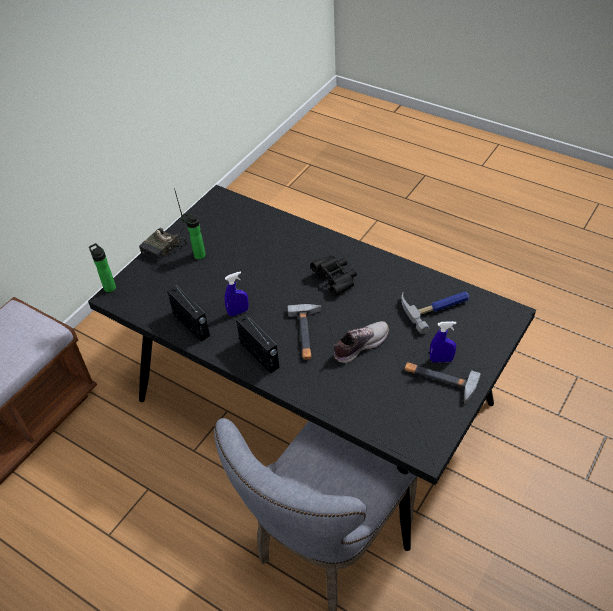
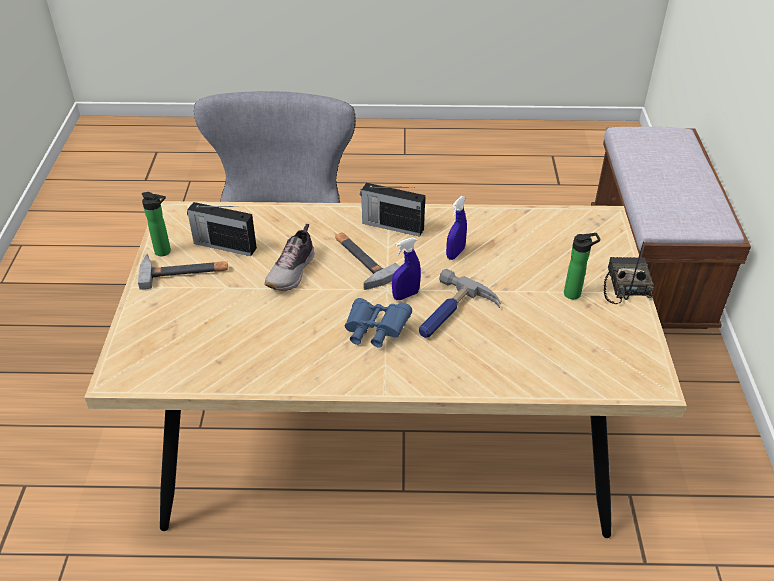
camera: 145 degrees right, 5 degrees down
black dining table [88,185,536,551] -> beige dining table [84,201,687,538]
bottle [89,243,116,292] -> bottle moved to [142,192,171,256]
radio [167,285,210,342] -> radio moved to [187,202,257,256]
black binoculars [311,255,357,296] -> blue binoculars [345,298,412,347]
hammer [401,291,470,334] -> hammer moved to [419,269,501,338]
blue spray bottle [430,321,457,363] -> blue spray bottle moved to [392,237,421,300]

